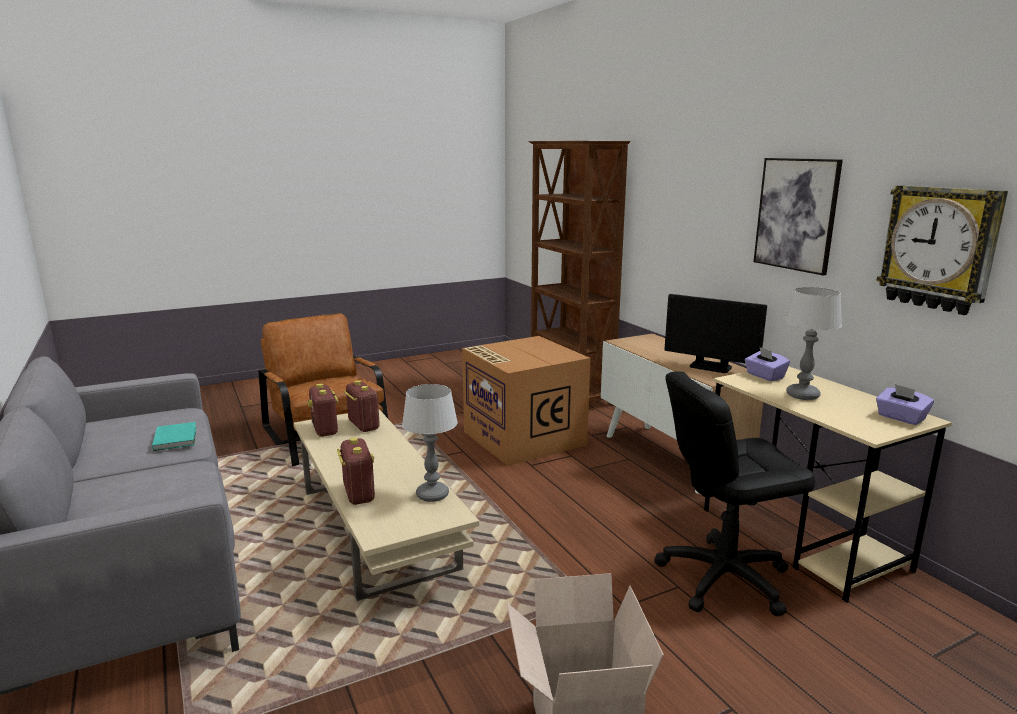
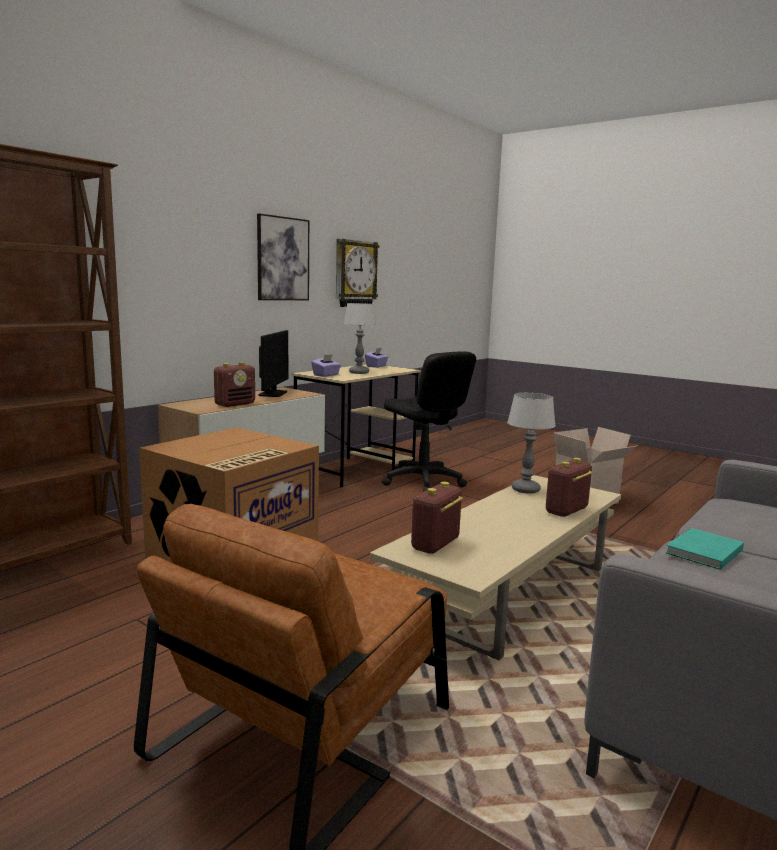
camera: 115 degrees left, 5 degrees down
radio [308,384,339,437] -> radio moved to [214,362,255,407]

